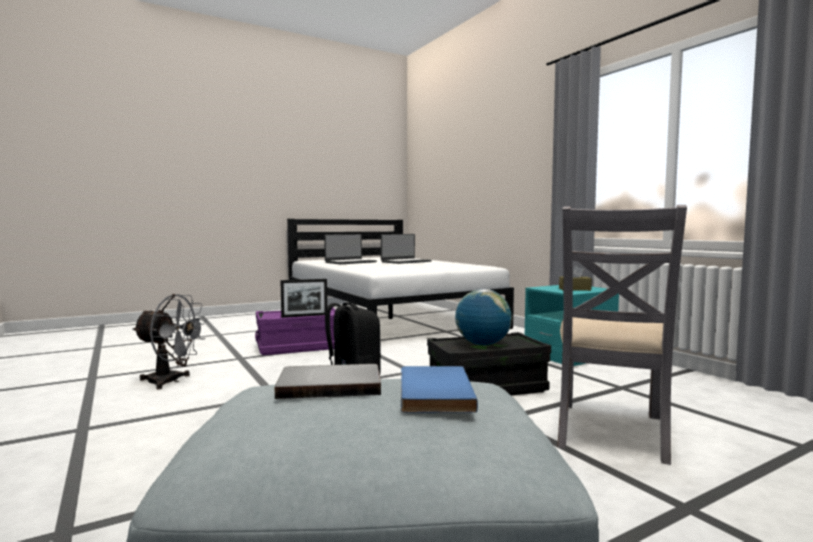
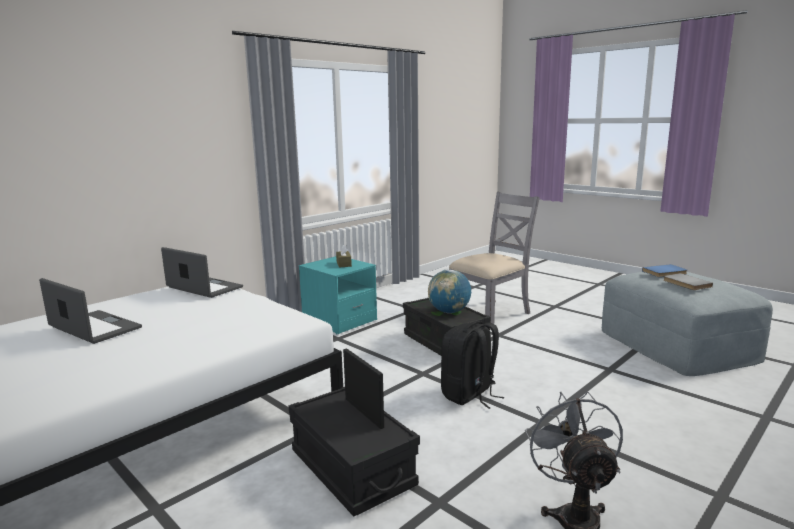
camera: 105 degrees left, 10 degrees up
purple storage box [255,307,335,355] -> black storage box [289,387,420,517]
laptop [324,234,377,264] -> laptop moved to [161,247,243,298]
grey chair [557,205,687,465] -> grey chair turned 45 degrees counterclockwise [449,192,540,330]

